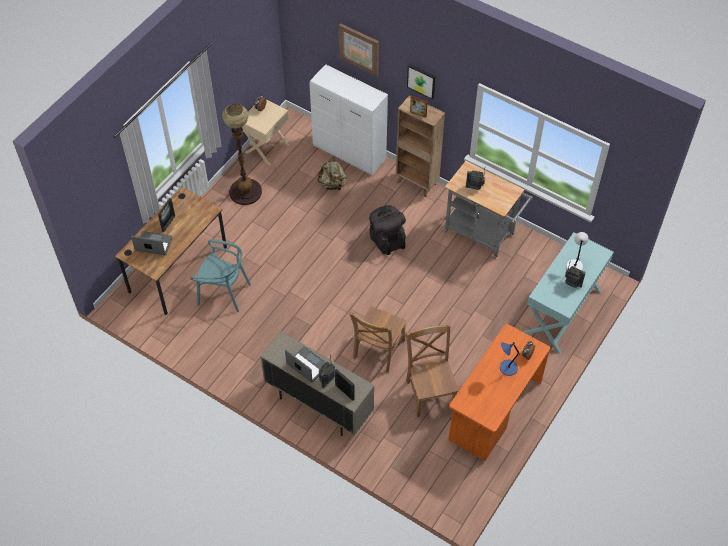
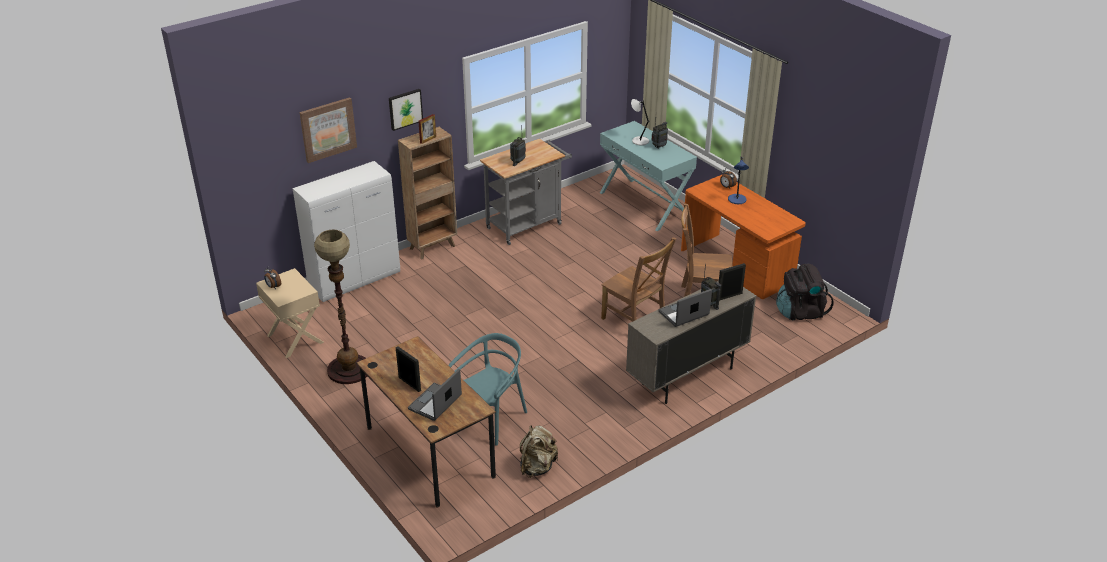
camera: 70 degrees left, 20 degrees down
beige backpack [317,158,347,191] -> beige backpack moved to [520,426,558,478]
black backpack [369,205,406,255] -> black backpack moved to [776,264,834,320]

